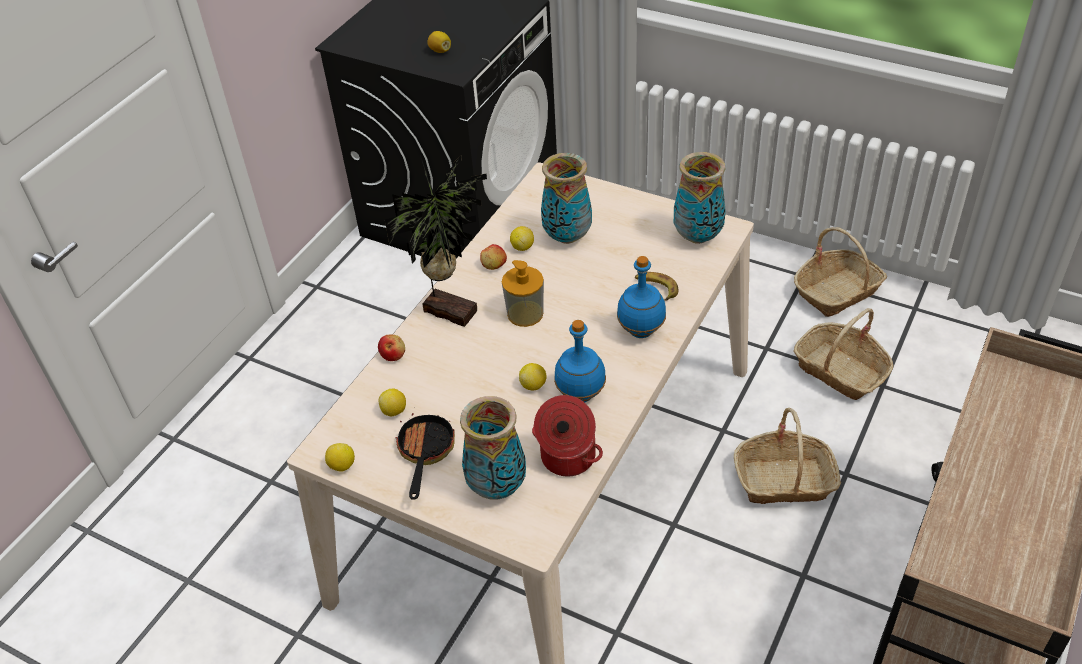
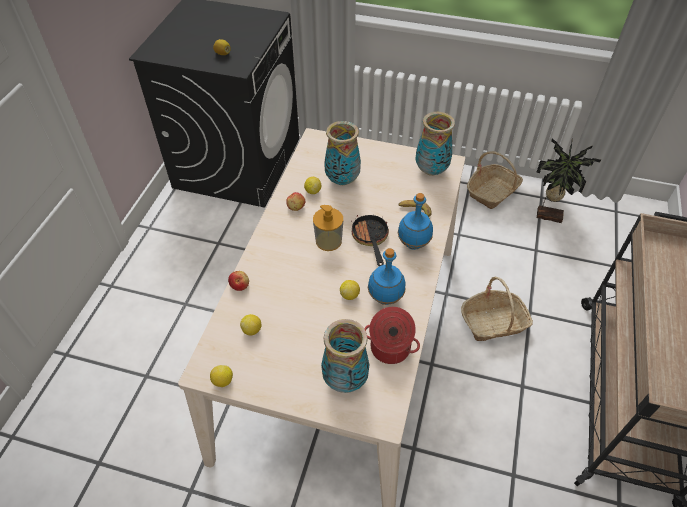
camera: 15 degrees left, 5 degrees up
potted plant [385,155,487,327] -> potted plant moved to [536,137,601,223]
frying pan [396,407,455,500] -> frying pan moved to [351,214,389,266]
basket [793,308,893,400] -> none

